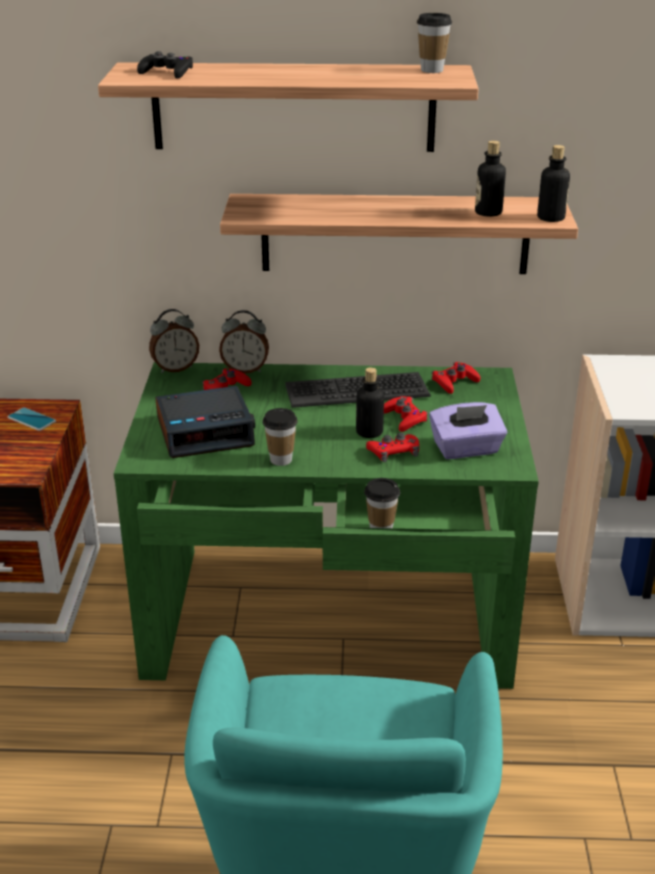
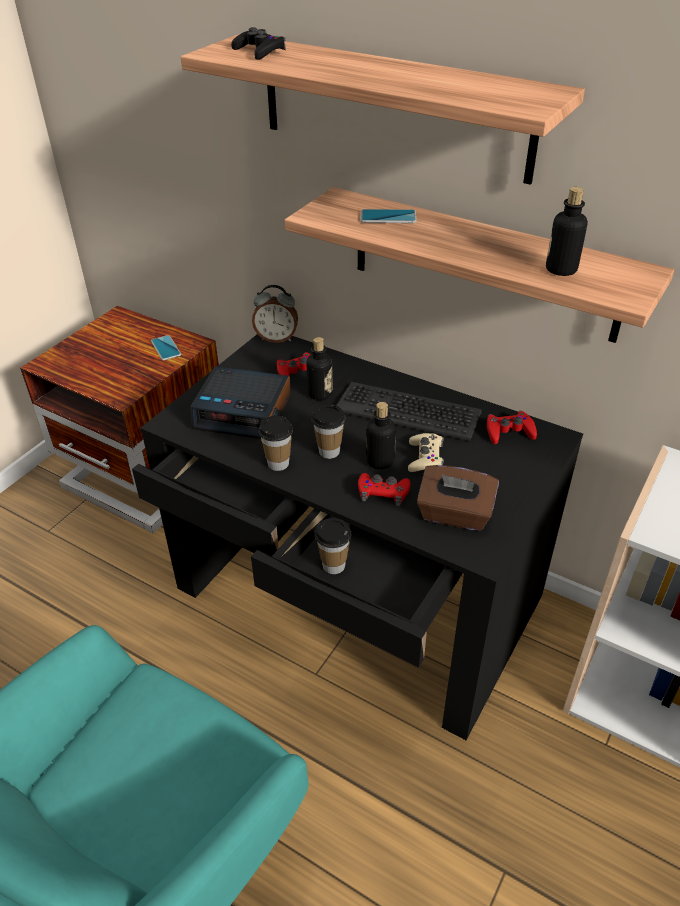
camera: 30 degrees right, 10 degrees up
green desk [113,362,539,689] -> black desk [132,334,583,740]
alarm clock [219,310,269,374] -> none
red game controller [384,396,428,432] -> beige game controller [408,433,444,472]
cup [417,13,452,73] -> cup moved to [312,404,346,459]
purple tissue box [429,402,507,459] -> brown tissue box [417,465,499,531]
bottle [537,145,570,222] -> bottle moved to [307,337,333,401]
none -> phone [361,209,416,223]

